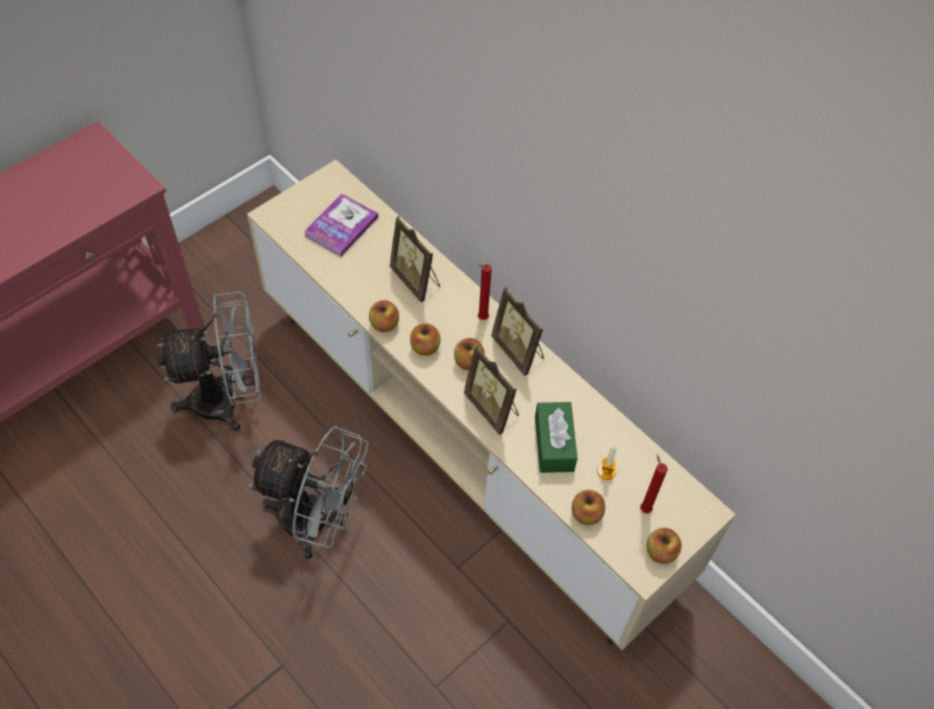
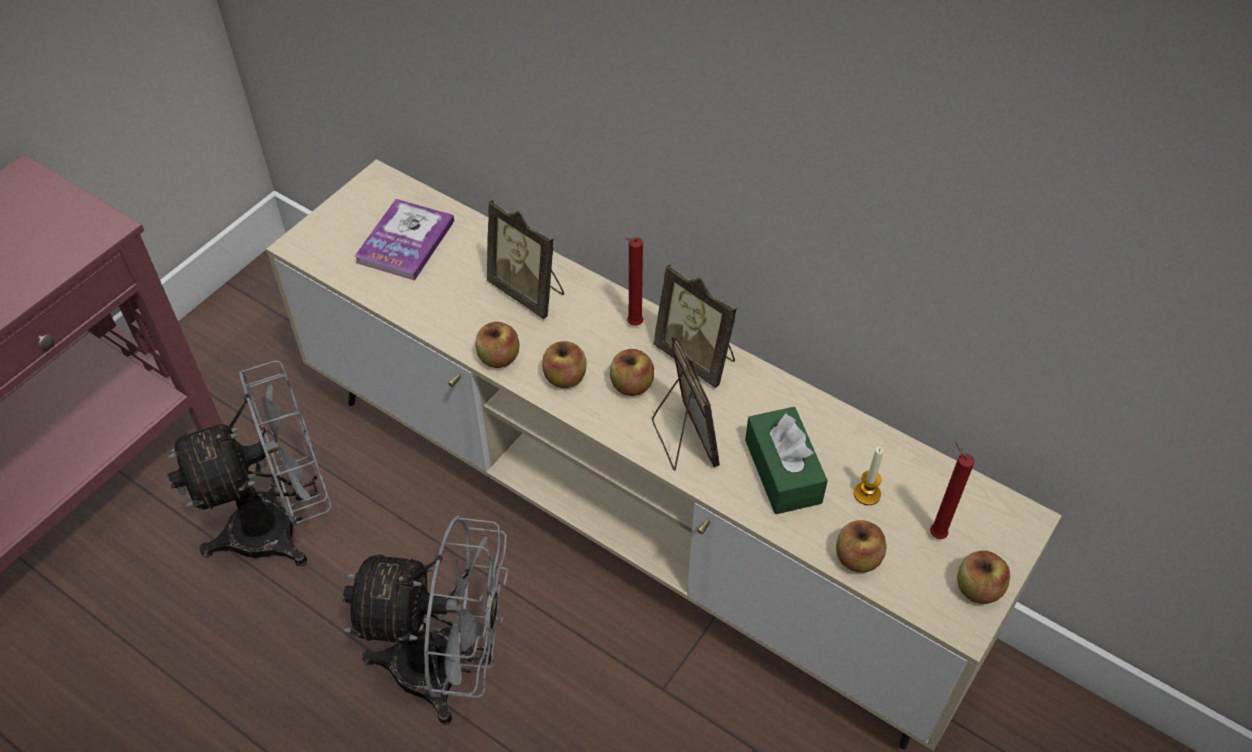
camera: 10 degrees left, 5 degrees down
picture frame [463,345,519,435] -> picture frame turned 150 degrees counterclockwise [652,335,720,470]

